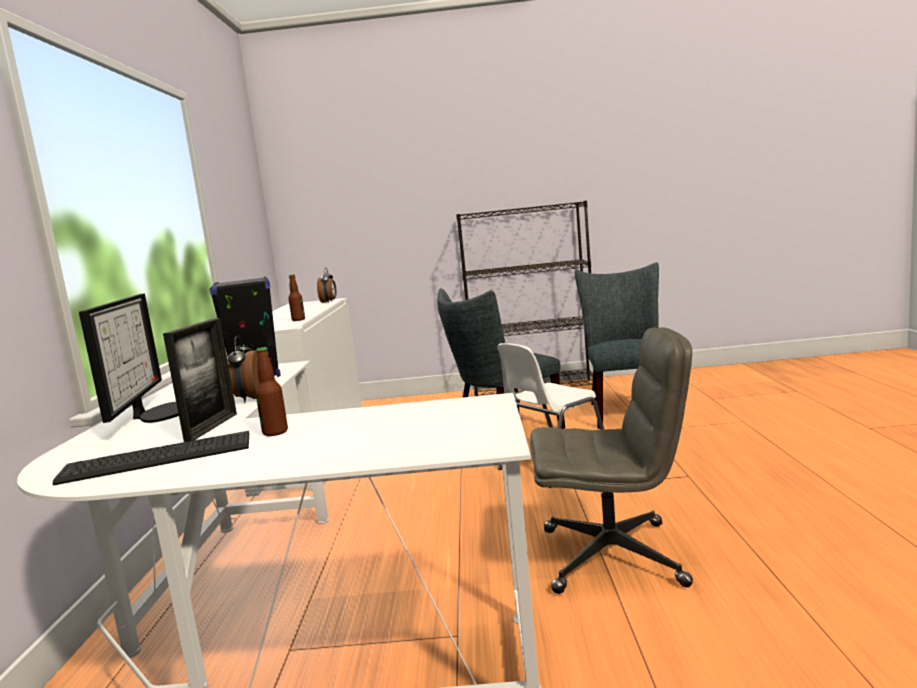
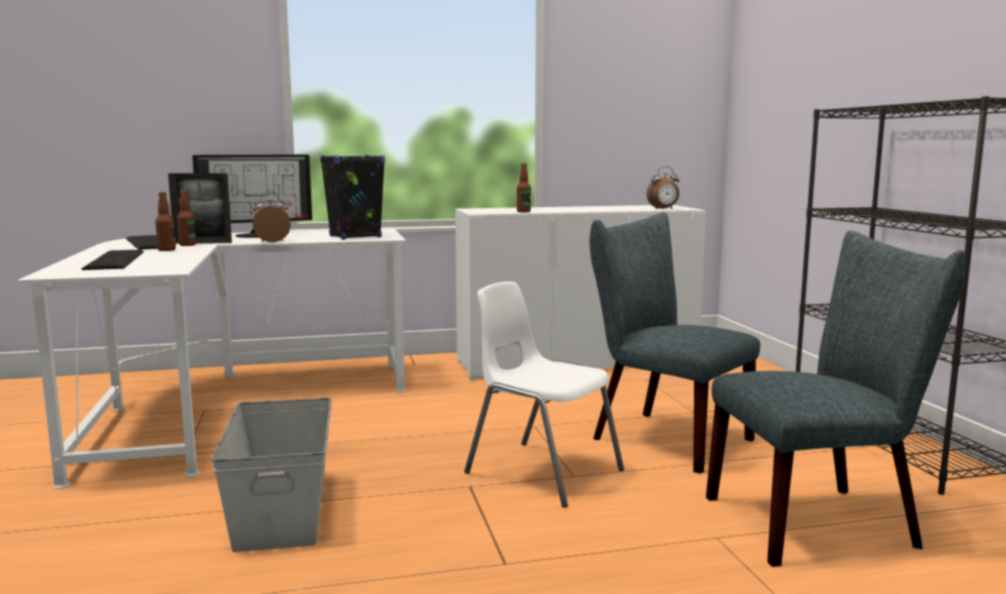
camera: 75 degrees right, 0 degrees up
grey office chair [530,327,693,594] -> grey storage box [211,398,332,552]
none -> keyboard [81,250,144,270]
none -> bottle [177,190,196,246]

